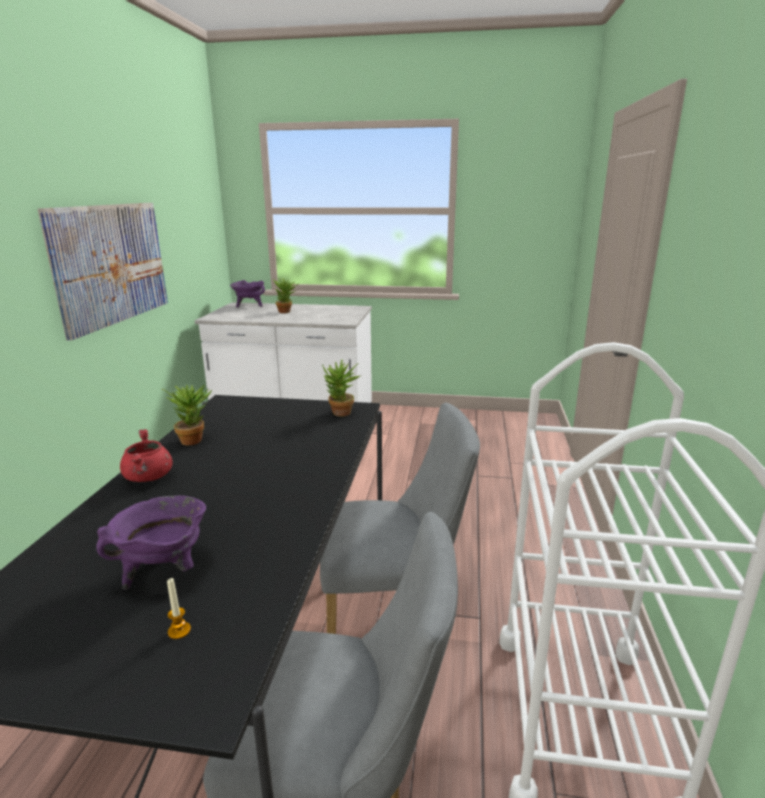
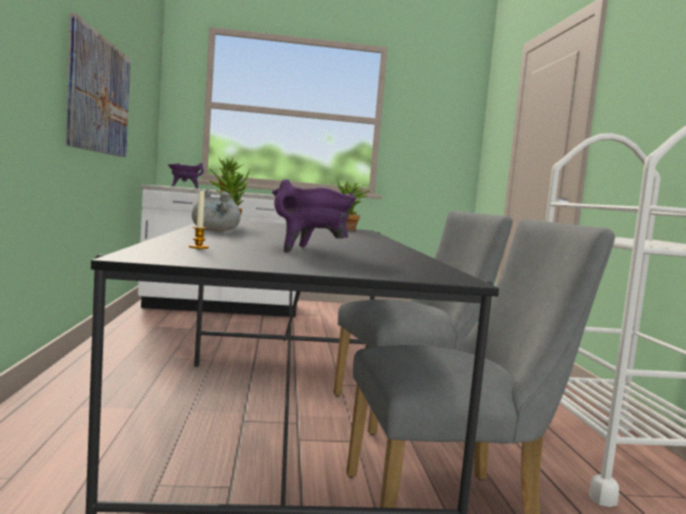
camera: 15 degrees left, 15 degrees down
red cooking pot [120,429,173,482] -> grey cooking pot [192,189,241,231]
candle [167,578,191,639] -> candle moved to [189,191,209,249]

